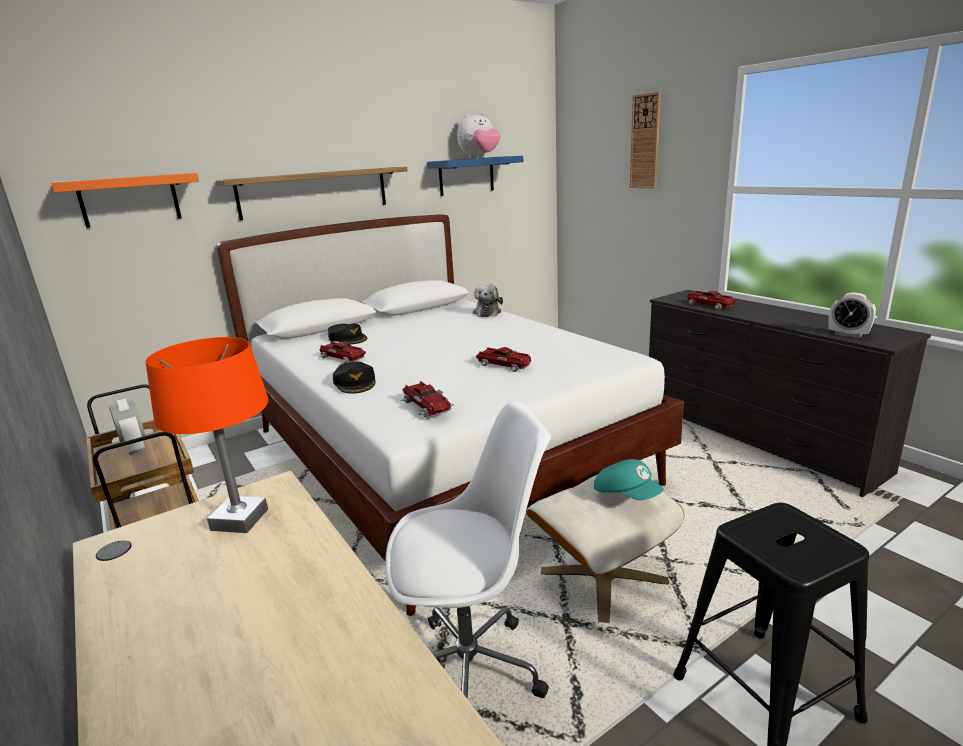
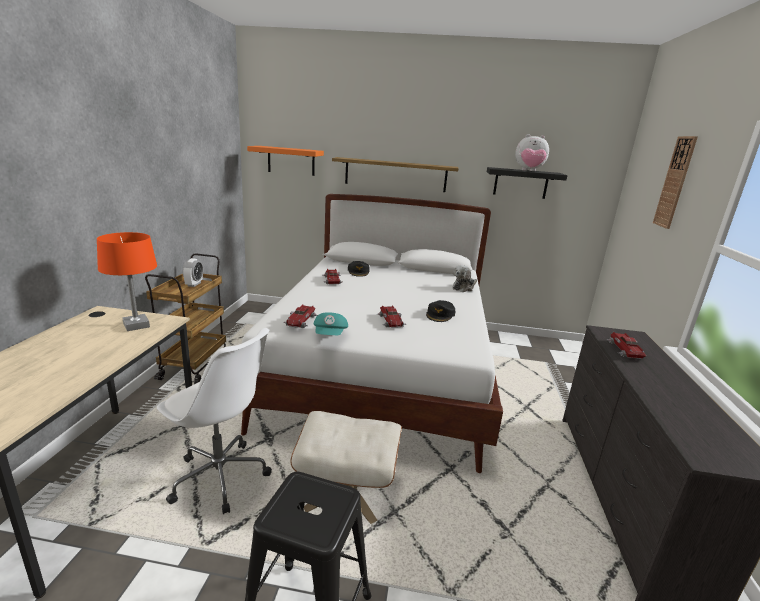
camera: 40 degrees right, 0 degrees up
black cap [333,362,375,394] -> black cap moved to [426,300,456,322]
blue shelf [427,156,523,196] -> black shelf [487,167,568,199]
turquoise cap [594,459,664,500] -> turquoise cap moved to [314,312,348,335]
alarm clock [828,292,876,338] -> none

